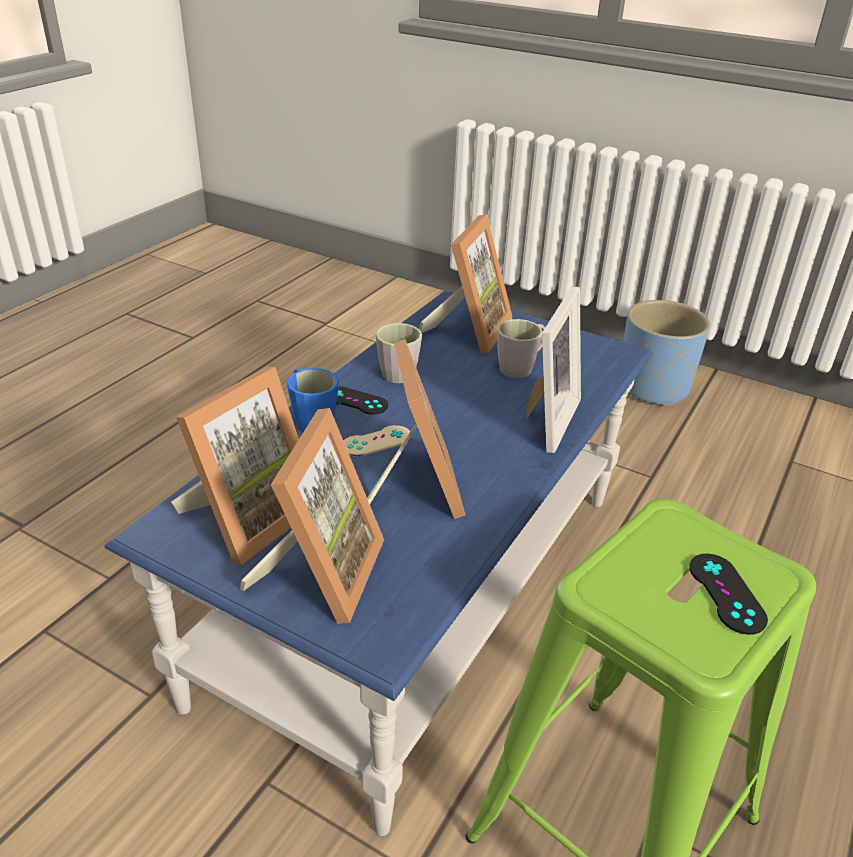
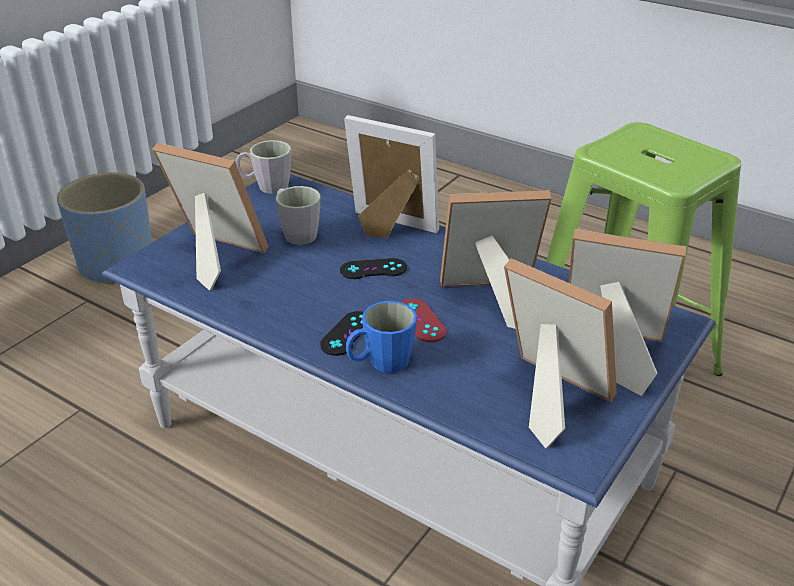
camera: 85 degrees left, 0 degrees up
beige game controller [344,425,411,456] -> red game controller [401,299,447,342]
grey mug [376,322,422,383] -> grey mug moved to [236,140,291,194]
black game controller [689,554,768,635] -> black game controller moved to [340,258,407,279]

